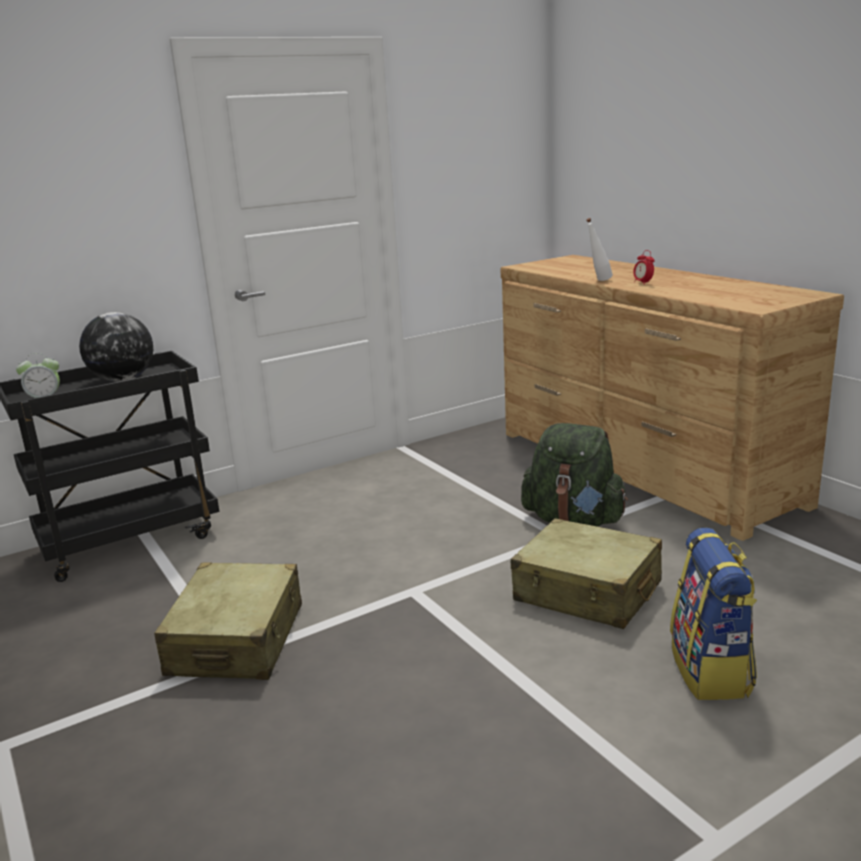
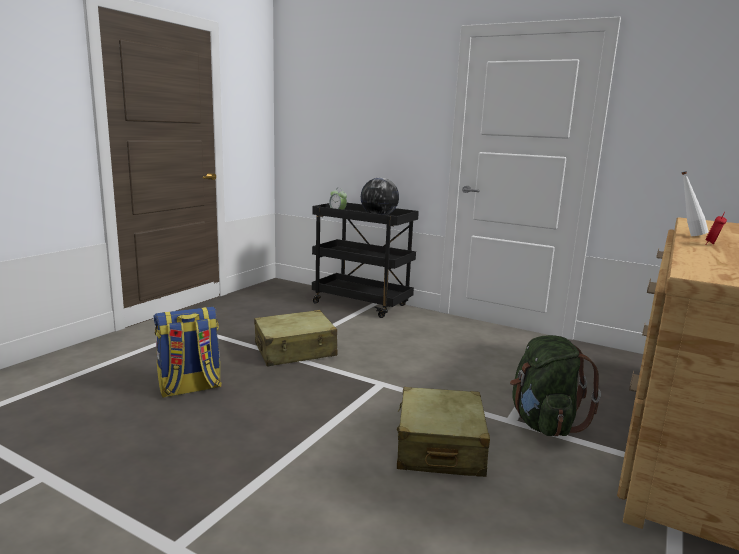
camera: 60 degrees right, 5 degrees down
backpack [670,528,757,700] -> backpack moved to [154,307,222,398]

